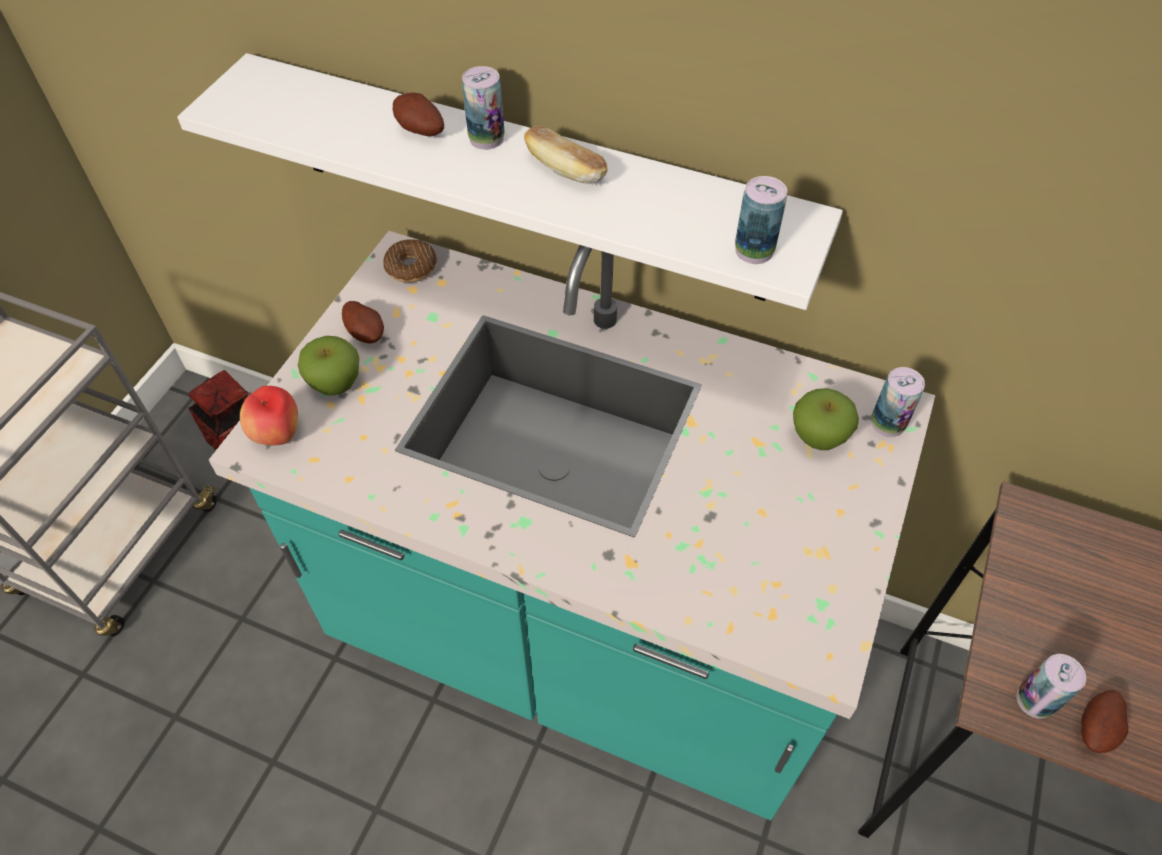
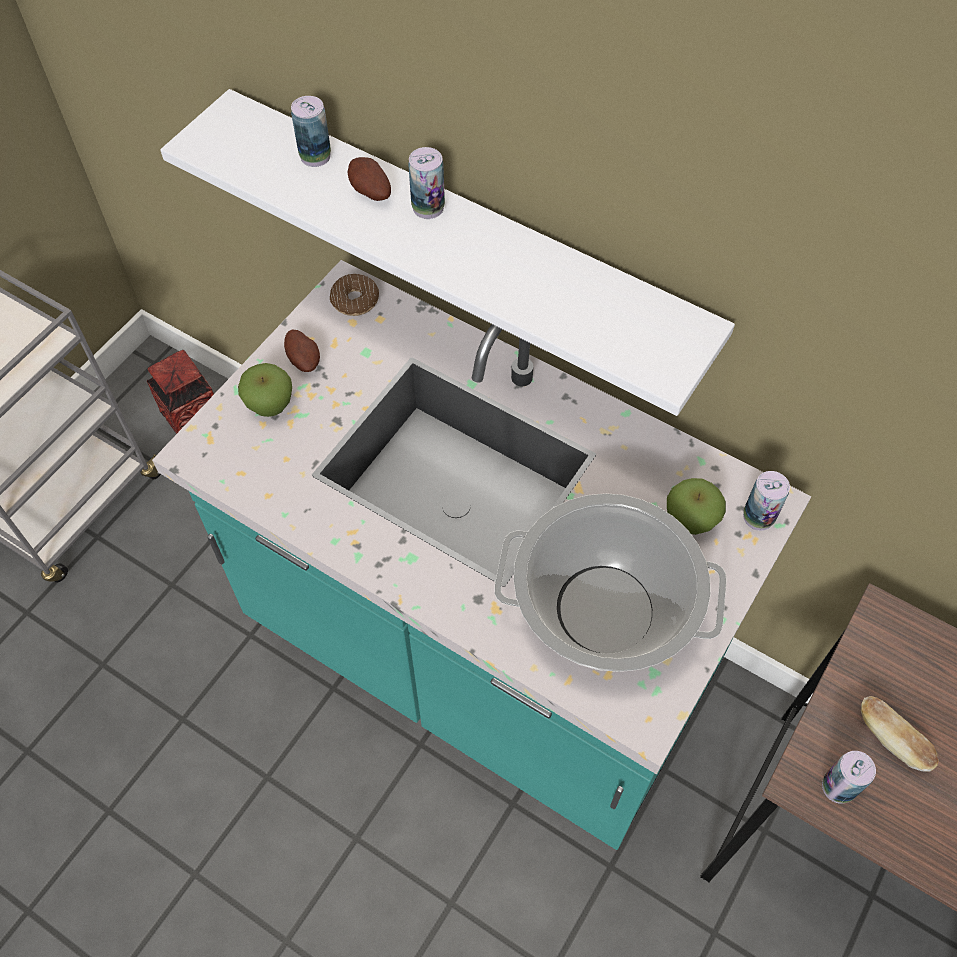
camera: 10 degrees right, 5 degrees up
apple [240,386,298,445] -> none
bread [524,126,608,184] -> bread moved to [861,696,939,772]
can [735,176,787,264] -> can moved to [291,96,331,167]
potato [1081,690,1128,753] -> none
none -> cooking pot [494,493,727,672]

